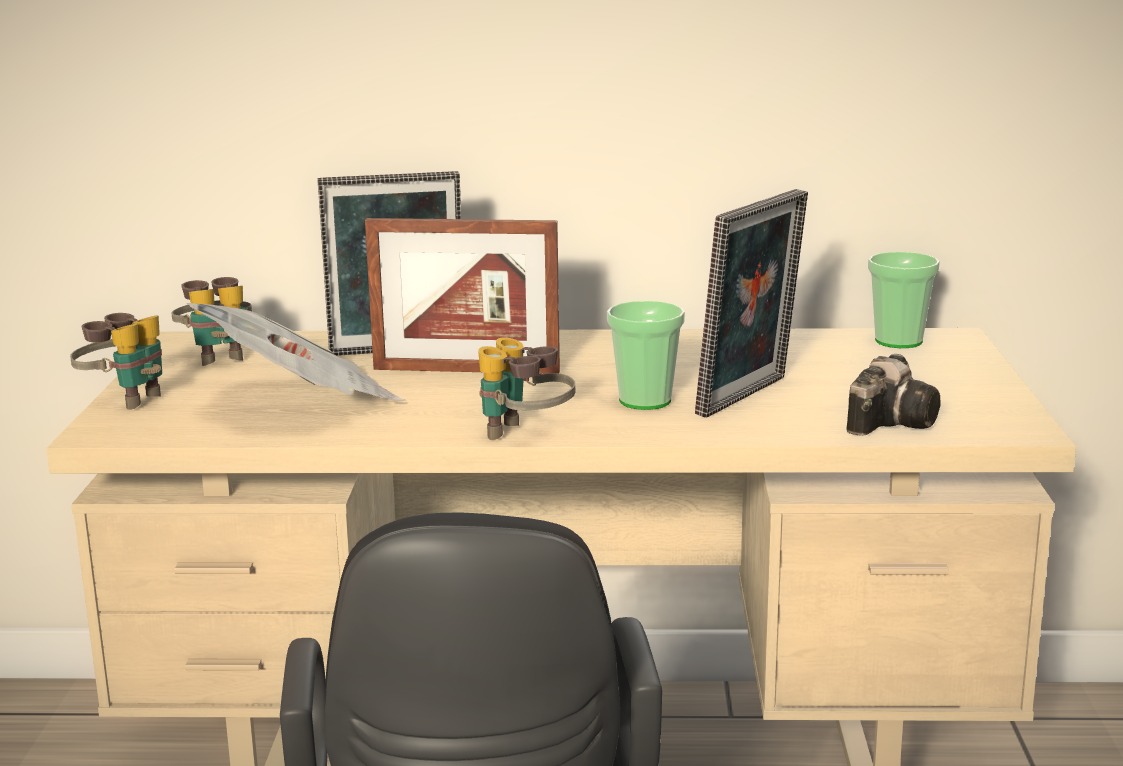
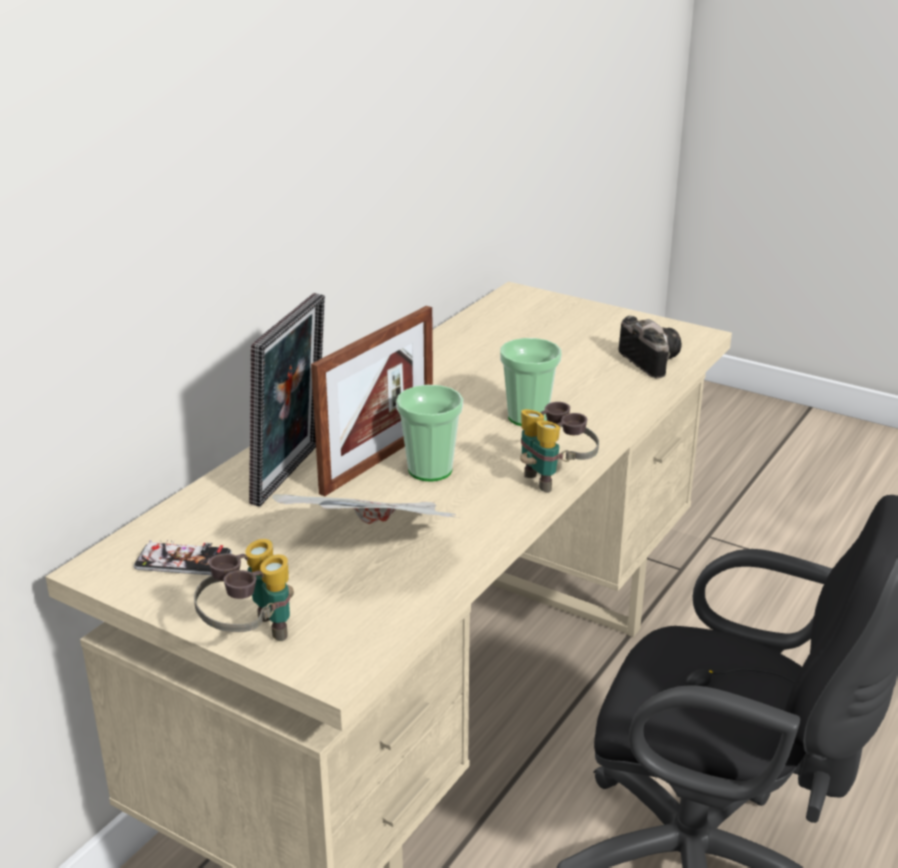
camera: 60 degrees left, 10 degrees up
binoculars [172,277,252,366] -> phone [134,539,232,575]
picture frame [695,189,808,418] -> none
cup [868,252,940,348] -> cup moved to [396,385,463,482]

